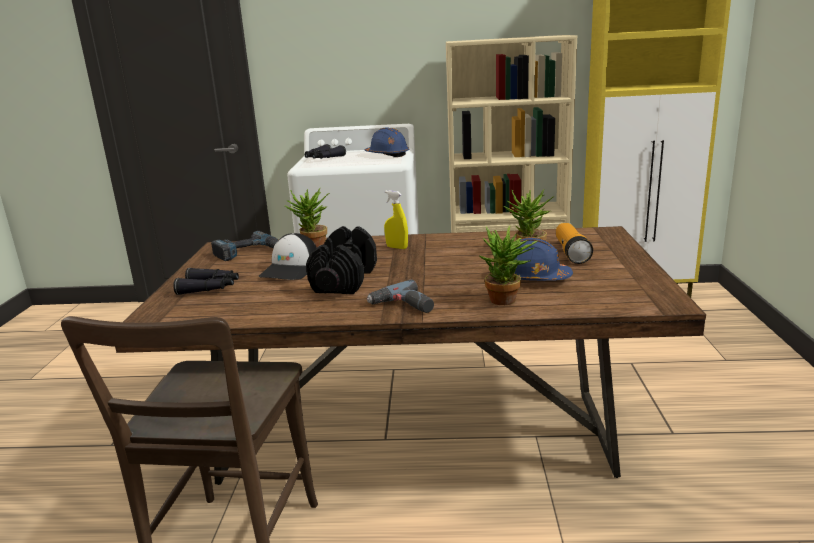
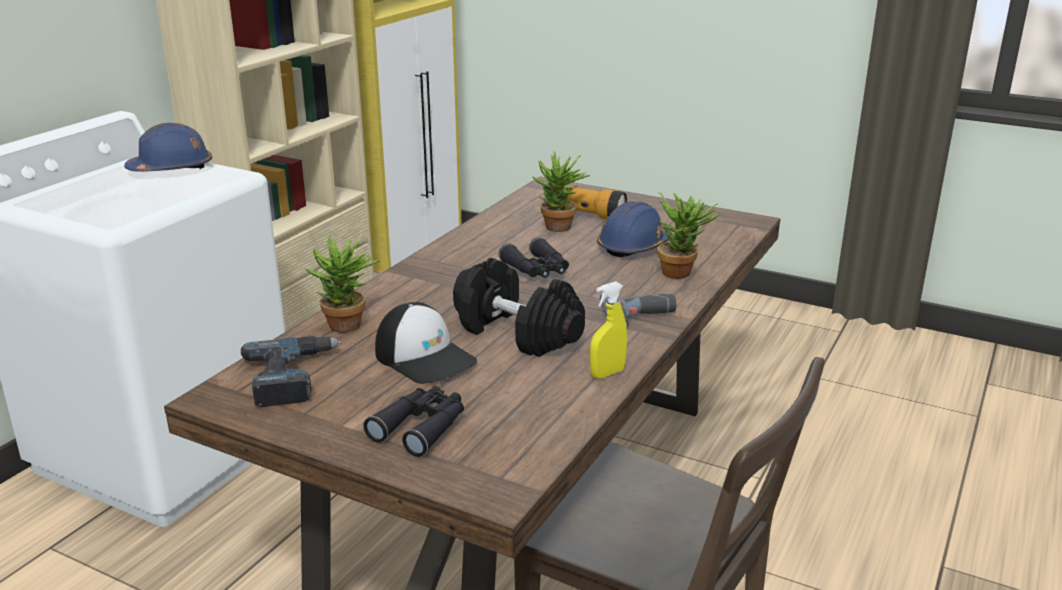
camera: 65 degrees left, 5 degrees up
black binoculars [305,144,346,159] -> black binoculars moved to [499,237,569,278]
yellow spray bottle [384,190,408,249] -> yellow spray bottle moved to [590,282,627,379]

